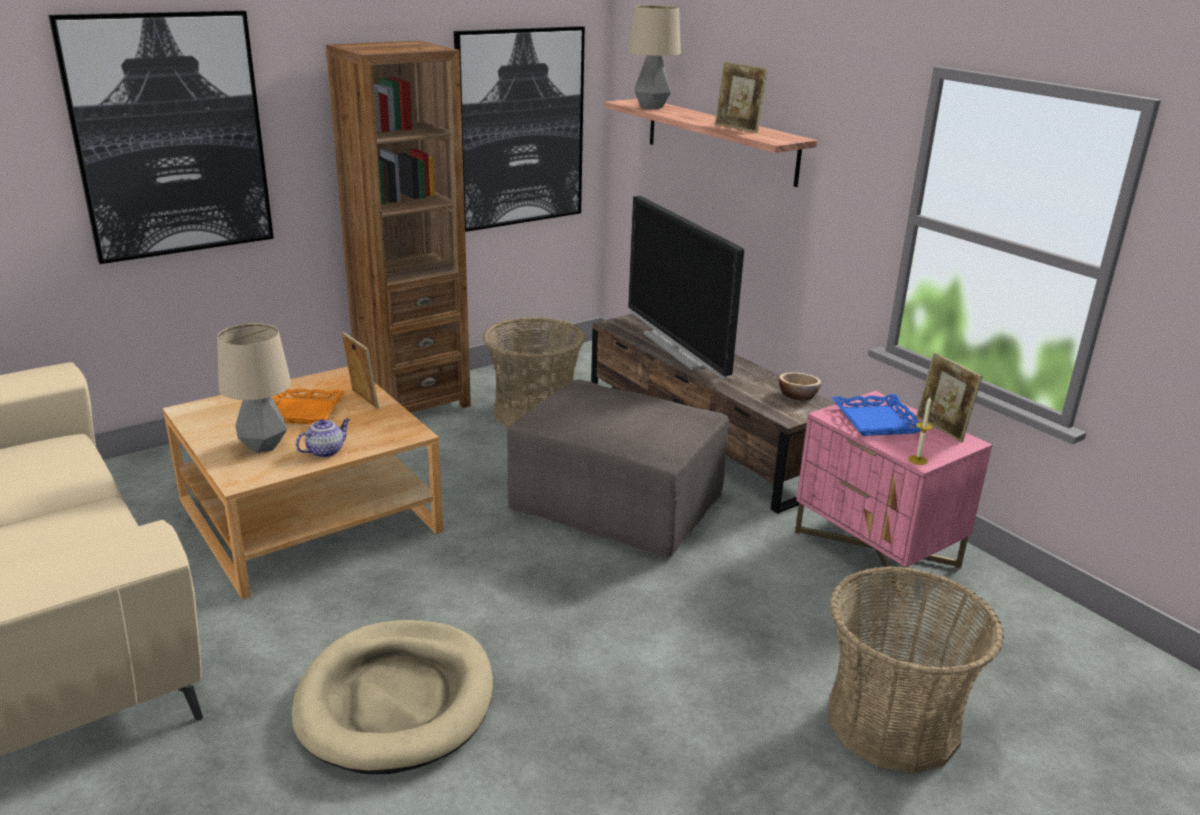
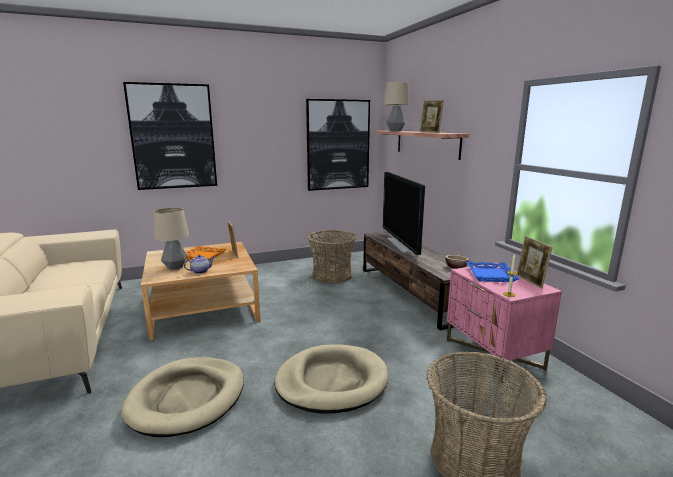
camera: 15 degrees right, 10 degrees down
brown bookcase [326,41,471,413] -> none
grey ottoman [507,380,729,557] -> none
none -> beige dog bed [275,344,389,414]

